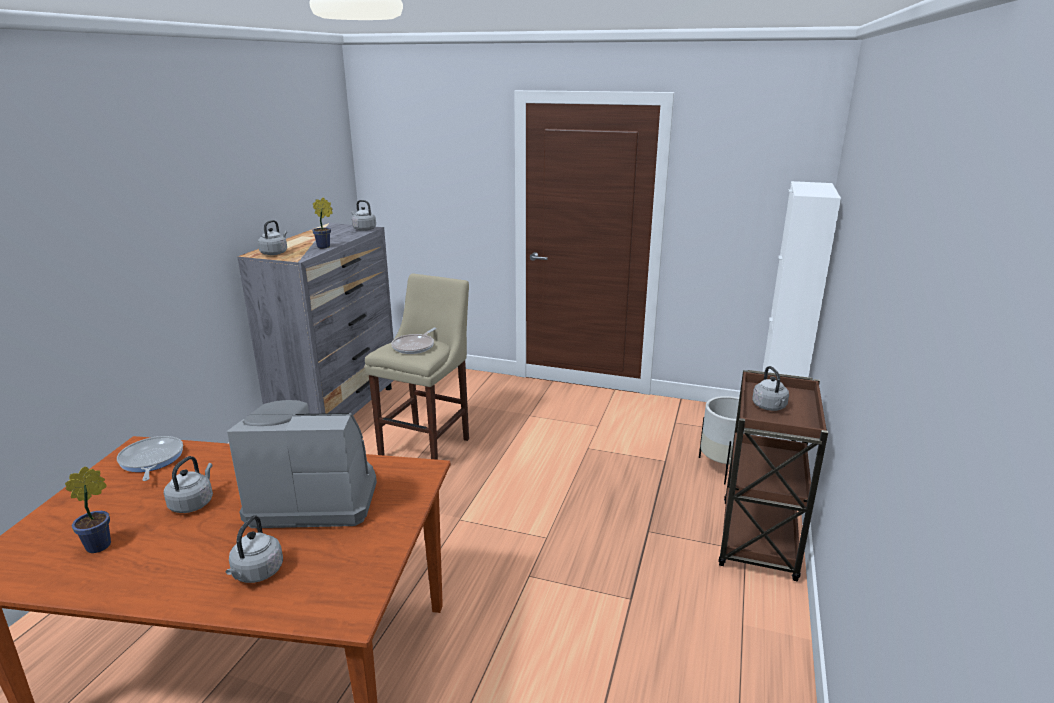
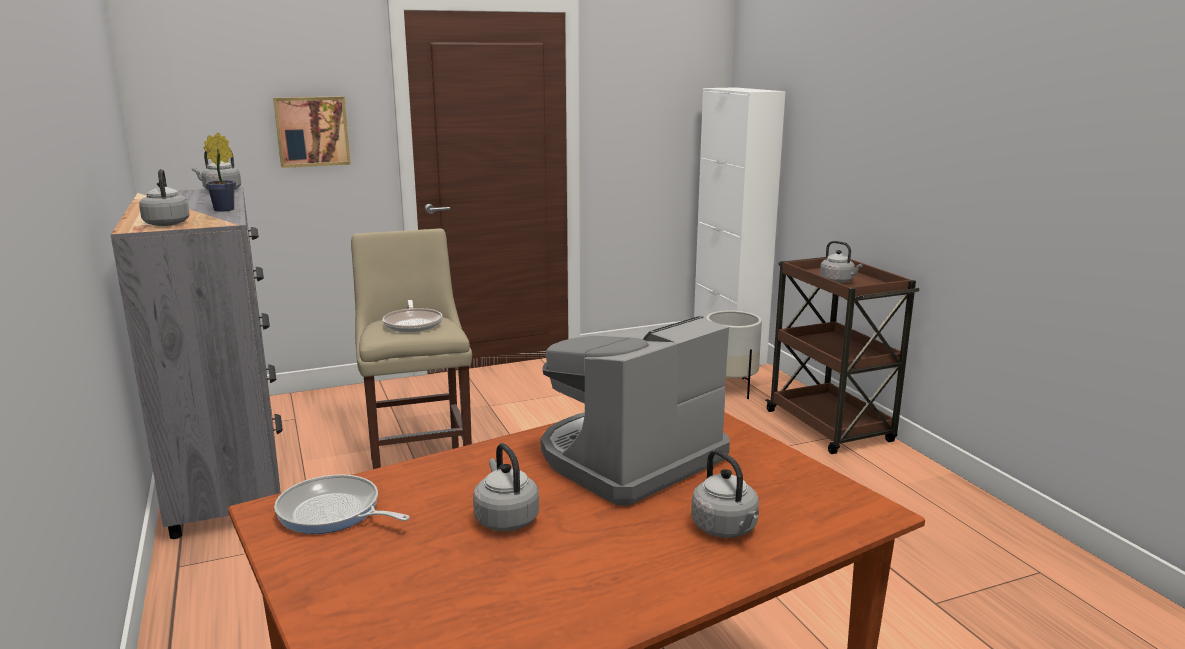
camera: 40 degrees left, 5 degrees down
potted plant [65,466,111,553] -> none
none -> picture [273,96,350,168]

